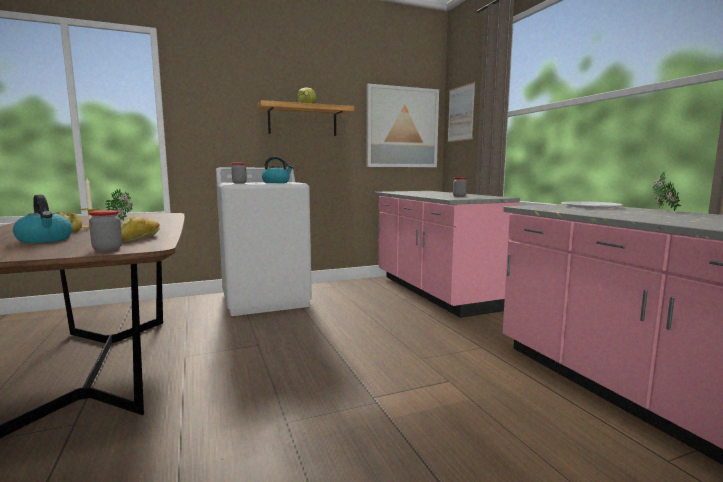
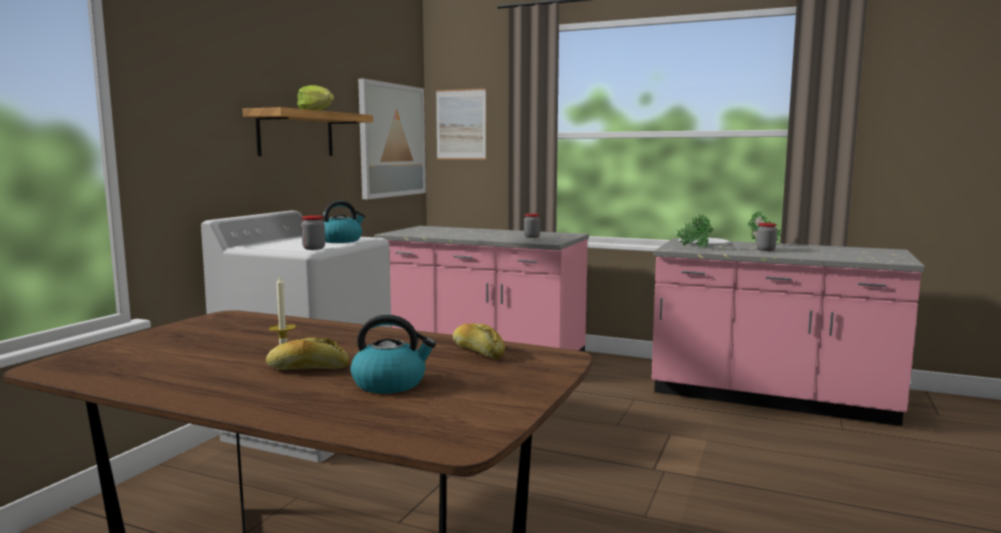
camera: 45 degrees left, 0 degrees up
jar [89,210,122,251] -> jar moved to [756,223,777,251]
potted plant [106,189,133,221] -> potted plant moved to [676,214,713,249]

